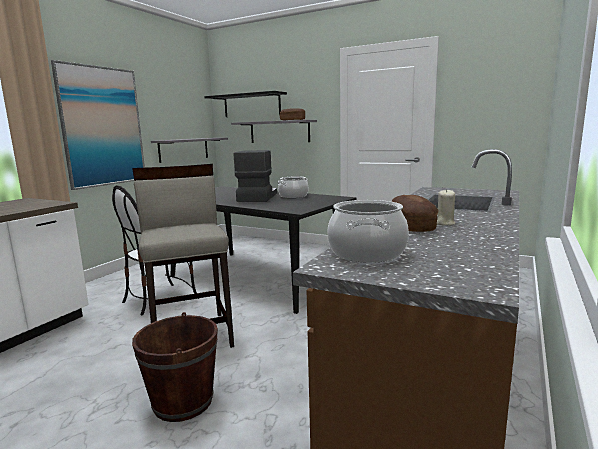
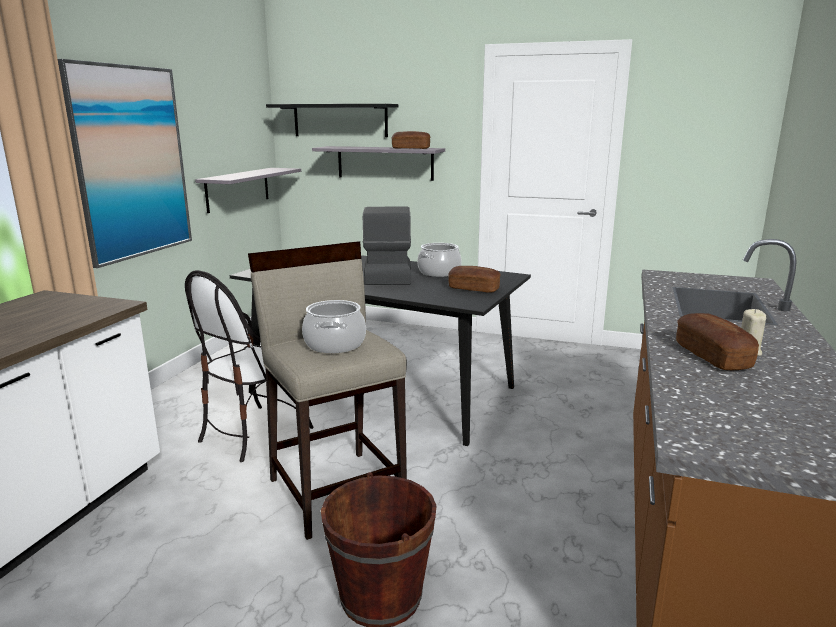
camera: 10 degrees left, 5 degrees up
cooking pot [327,200,409,263] -> cooking pot moved to [302,300,366,353]
none -> bread [448,266,500,293]

